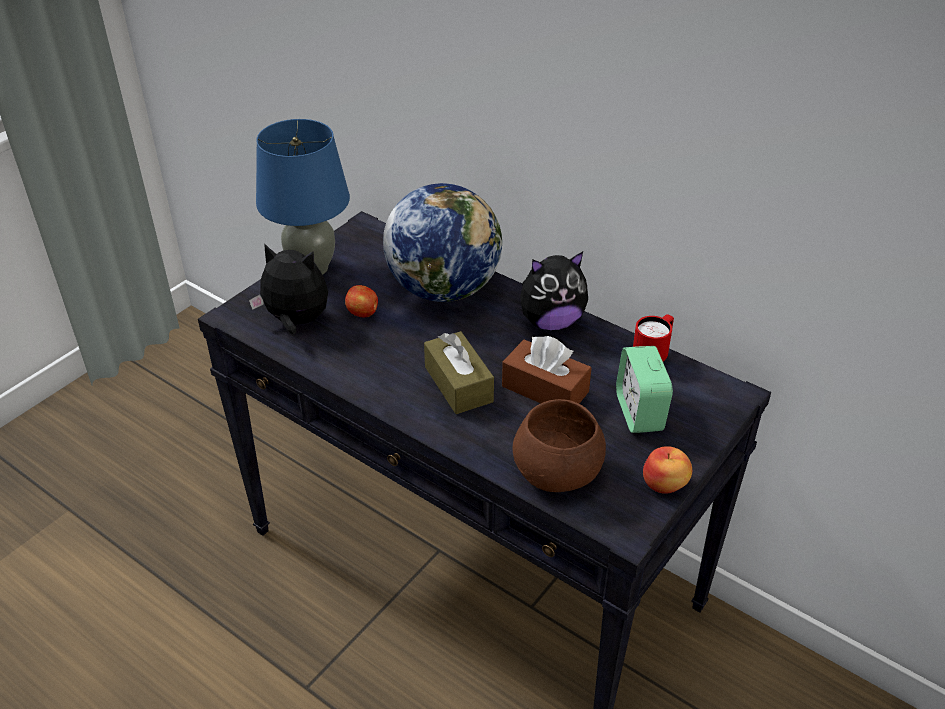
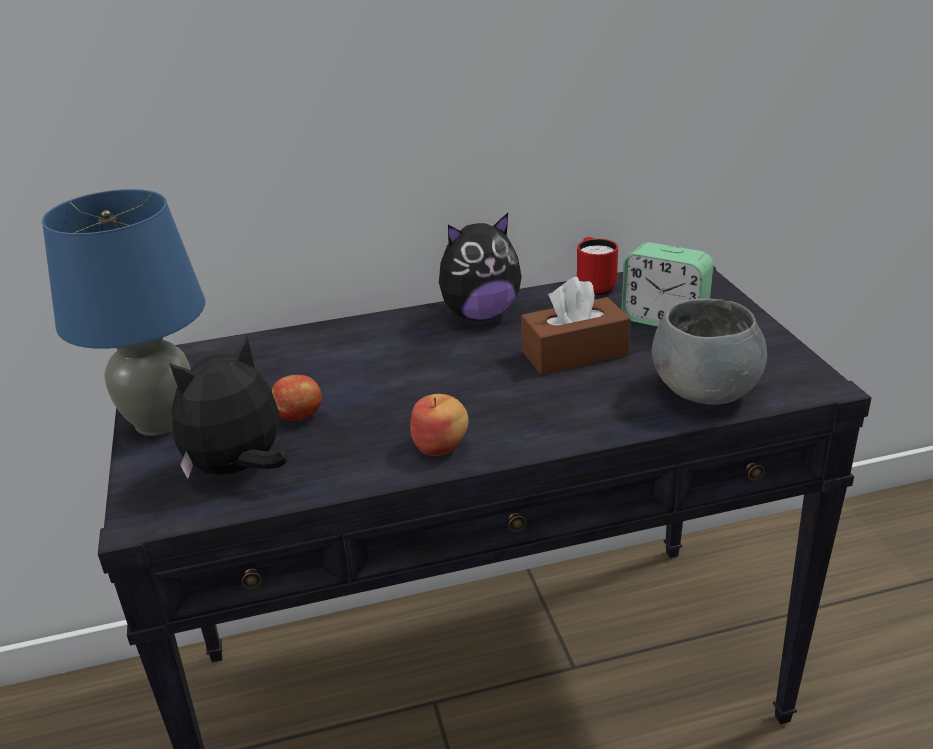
camera: 50 degrees left, 10 degrees down
globe [383,183,502,302] -> none
brown tissue box [424,331,494,414] -> none
brown bowl [513,399,606,492] -> grey bowl [652,298,767,405]
plush toy [520,252,588,330] -> plush toy turned 45 degrees clockwise [439,213,522,321]
apple [643,446,692,494] -> apple moved to [410,394,469,456]

